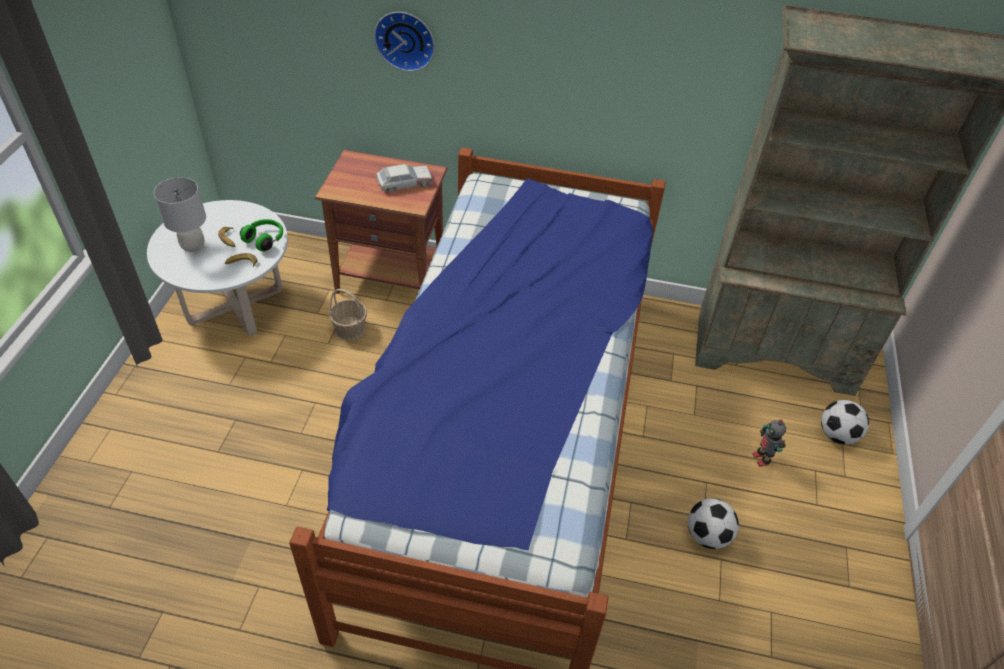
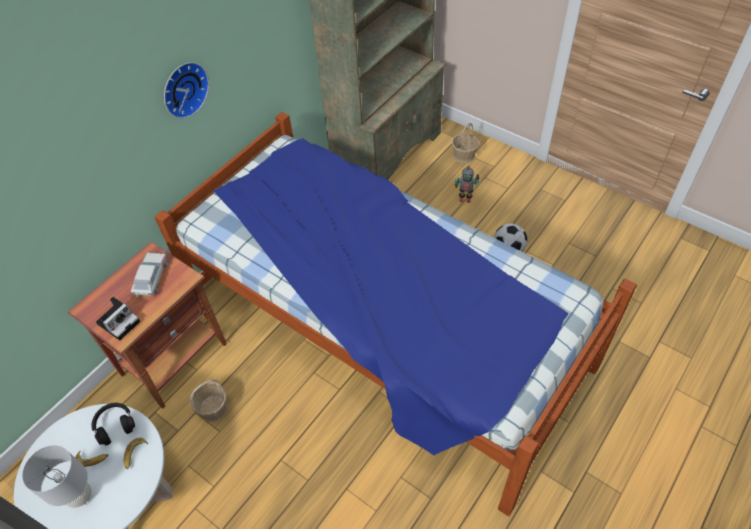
camera: 60 degrees left, 5 degrees up
green headphones [240,219,283,252] -> black headphones [92,403,135,445]
wall clock [374,12,435,72] -> wall clock moved to [164,62,209,119]
football [821,400,869,444] -> basket [452,123,479,163]
none -> camera [96,297,140,340]

